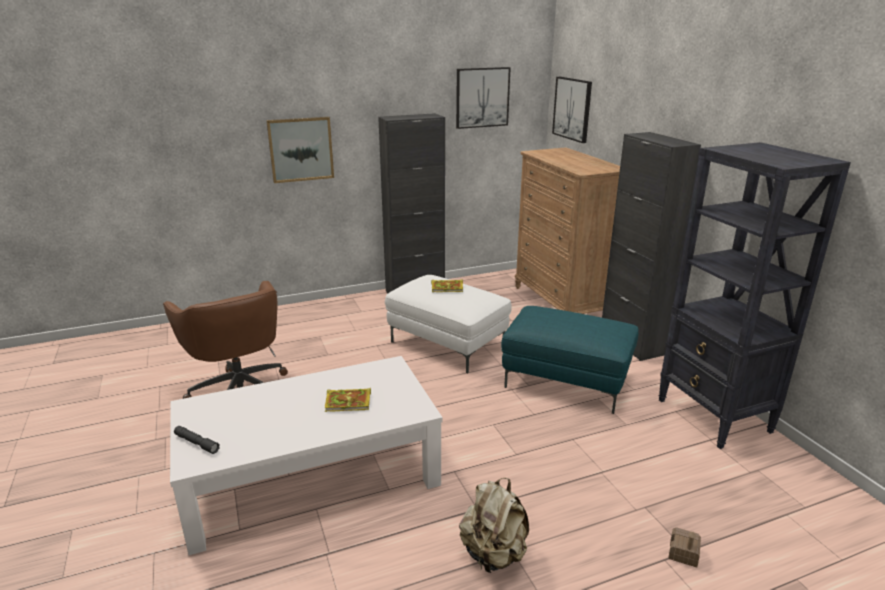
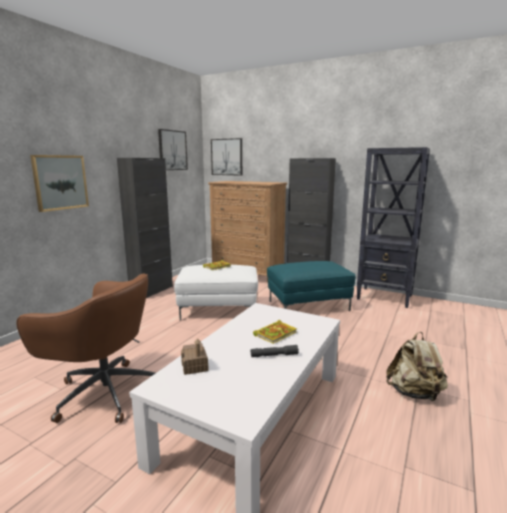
camera: 40 degrees left, 10 degrees down
grey flashlight [174,426,220,454] -> grey flashlight moved to [251,345,299,357]
toy house [668,527,701,567] -> toy house moved to [181,338,209,375]

